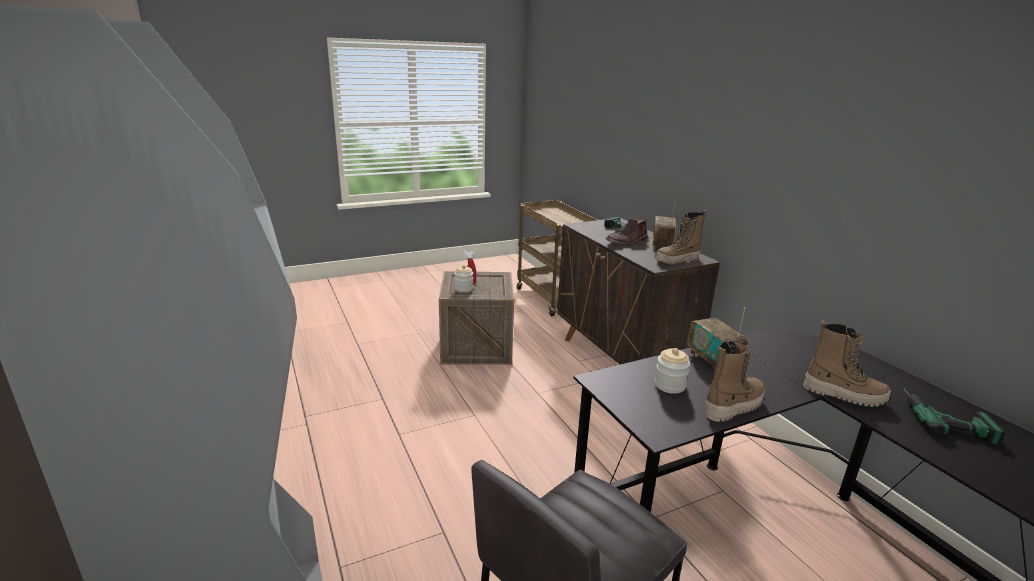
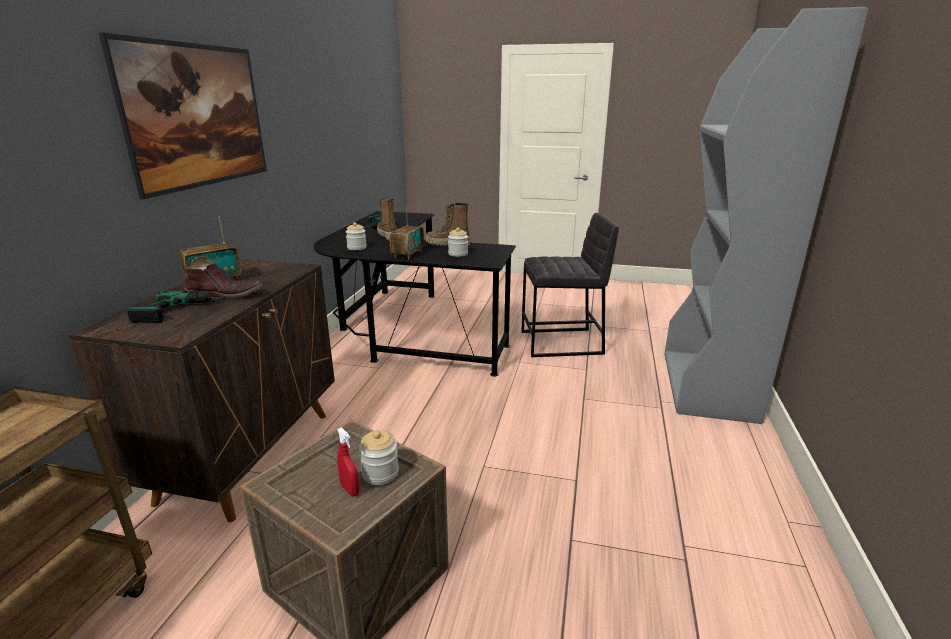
camera: 140 degrees left, 0 degrees up
boot [656,210,707,264] -> none
none -> picture [99,33,267,199]
none -> jar [346,222,367,250]

